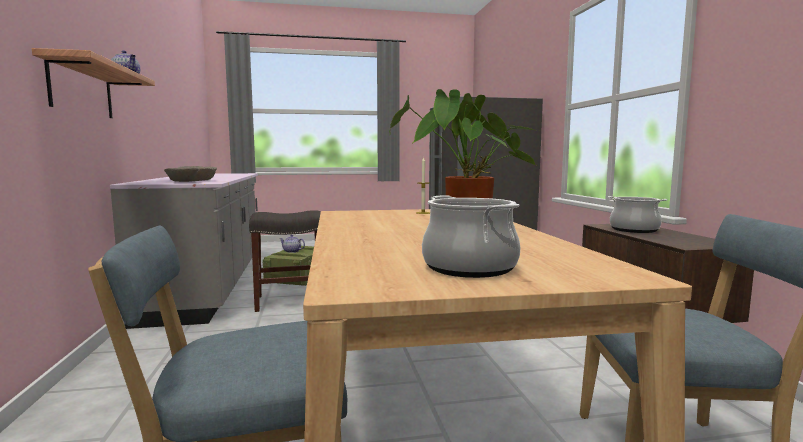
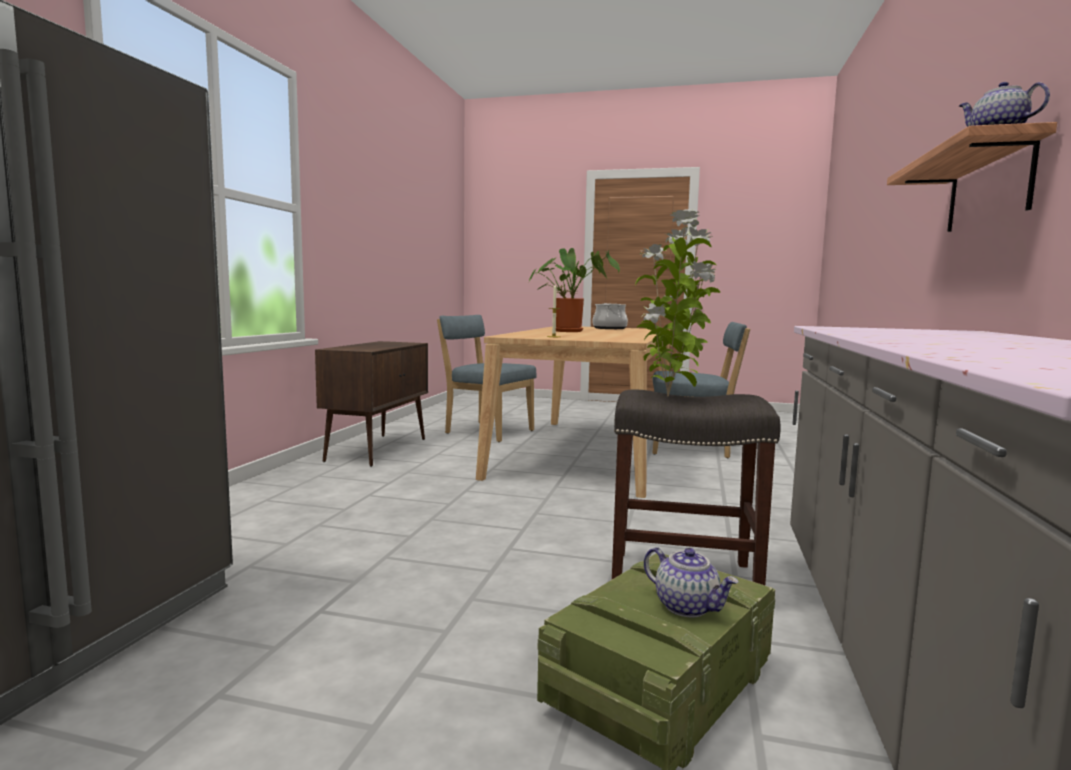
camera: 155 degrees left, 0 degrees up
beige bowl [164,166,217,182] -> none
cooking pot [608,196,667,233] -> none
none -> potted plant [635,209,720,397]

